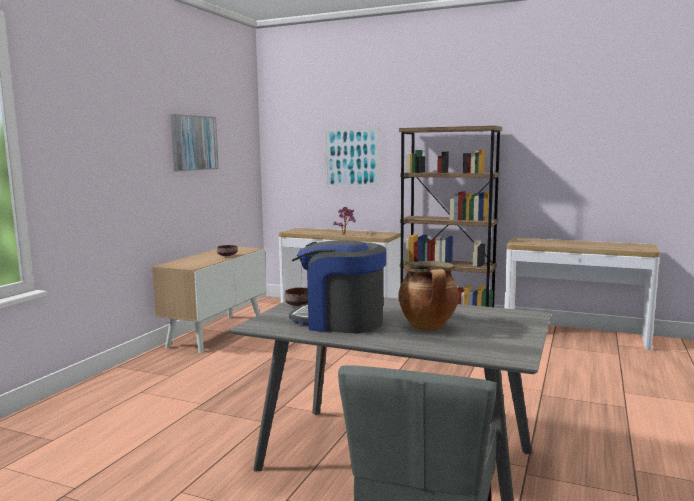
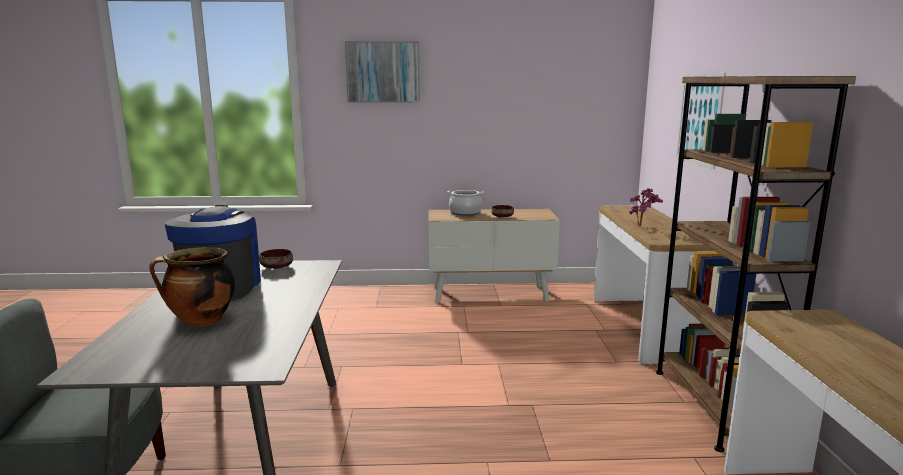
camera: 65 degrees right, 5 degrees up
picture [170,114,219,171] -> picture moved to [345,41,420,103]
none -> cooking pot [447,190,484,216]

